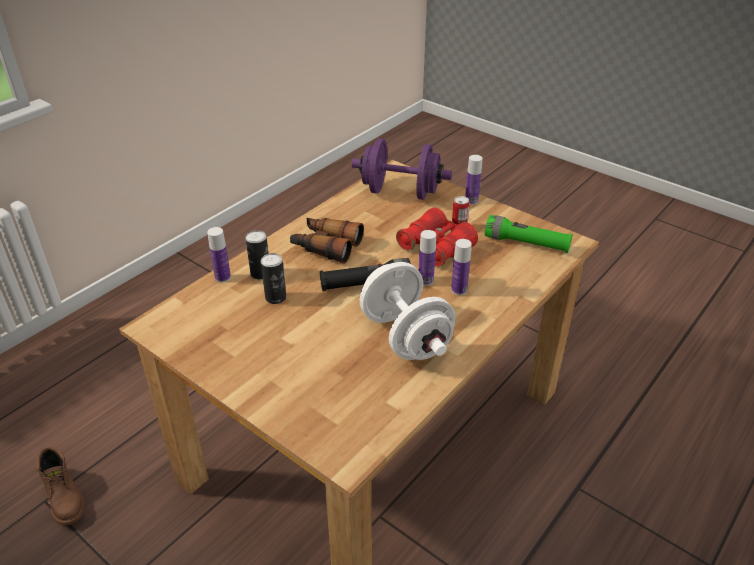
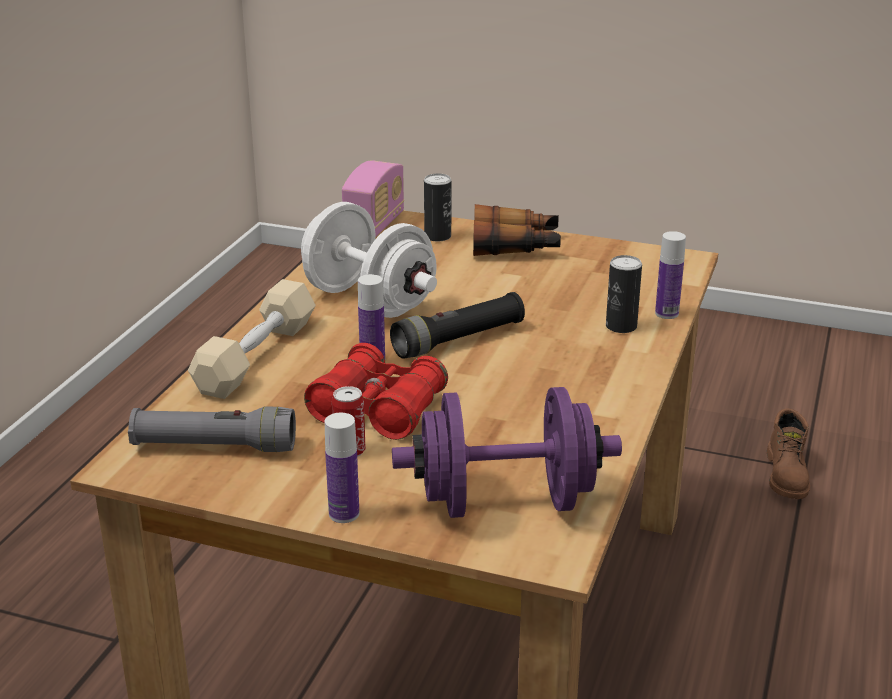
camera: 160 degrees right, 10 degrees down
brown boot [36,447,84,526] -> brown boot turned 120 degrees counterclockwise [767,408,810,499]
can [261,253,286,304] -> can moved to [424,173,451,241]
binoculars [290,218,364,264] -> binoculars moved to [473,204,561,256]
bottle [451,239,472,295] -> none
green flashlight [485,215,573,253] -> grey flashlight [128,406,296,452]
none -> beige dumbbell [188,279,316,399]
none -> radio [342,160,404,236]

